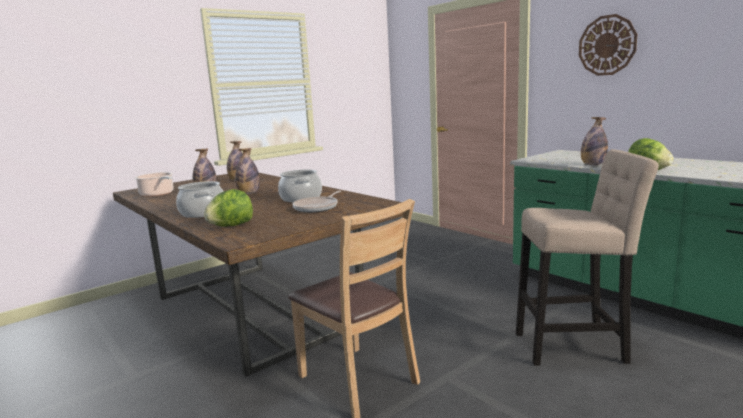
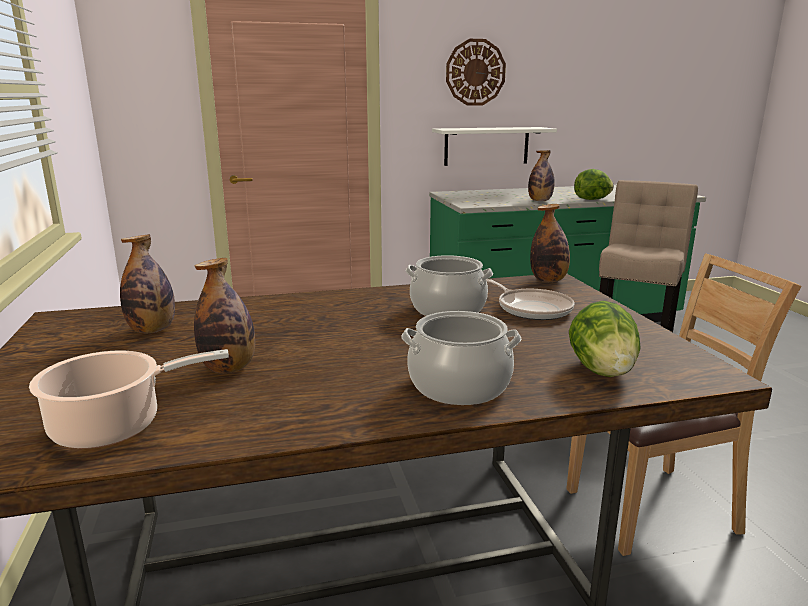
camera: 65 degrees left, 5 degrees up
bottle [235,148,260,194] -> bottle moved to [530,204,570,282]
none -> white shelf [432,127,557,166]

